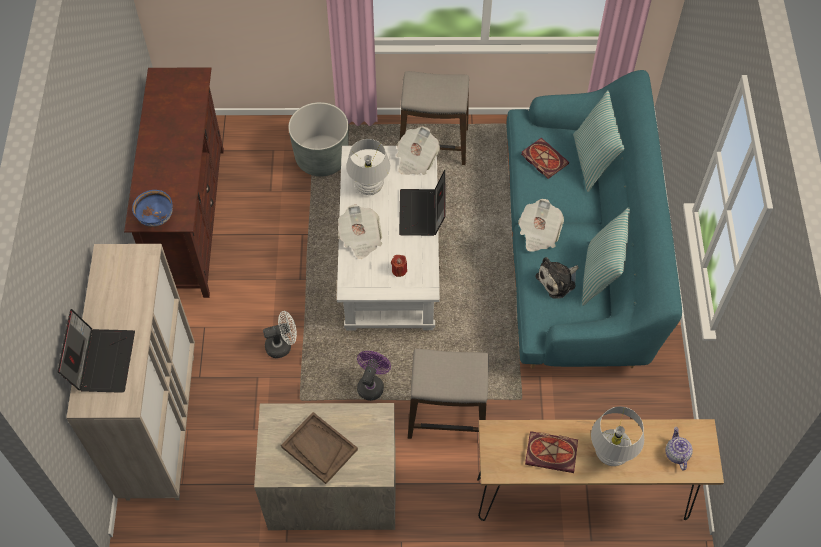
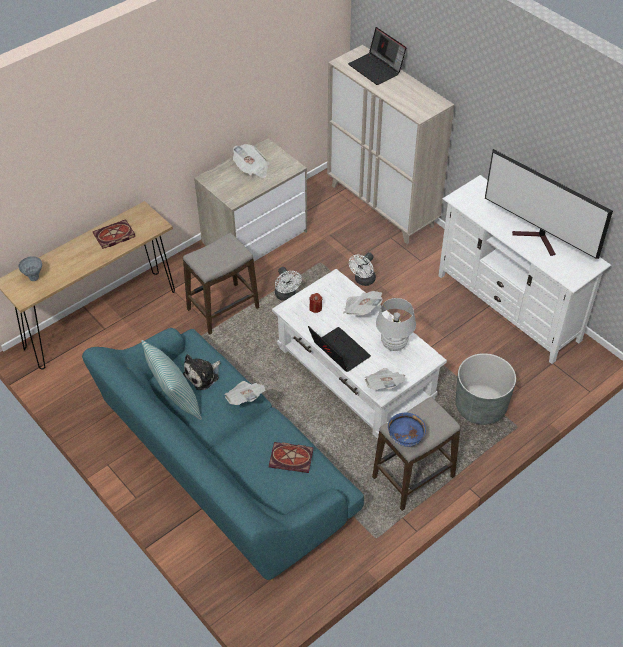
camera: 140 degrees right, 10 degrees down
brown tv stand [124,68,224,298] -> white tv stand [438,175,611,364]
blue bowl [132,190,173,227] -> blue bowl moved to [388,413,426,447]
brown tray [281,412,358,484] -> newspaper [233,144,269,178]
purple fan [357,351,391,401] -> white fan [275,267,302,301]
plush toy [535,257,579,299] -> plush toy turned 150 degrees counterclockwise [183,354,221,390]
pillow [573,90,625,192] -> none
white table lamp [591,407,644,466] -> none
teapot [665,427,693,471] -> grey vase [19,256,42,281]
none -> television [485,149,613,259]

